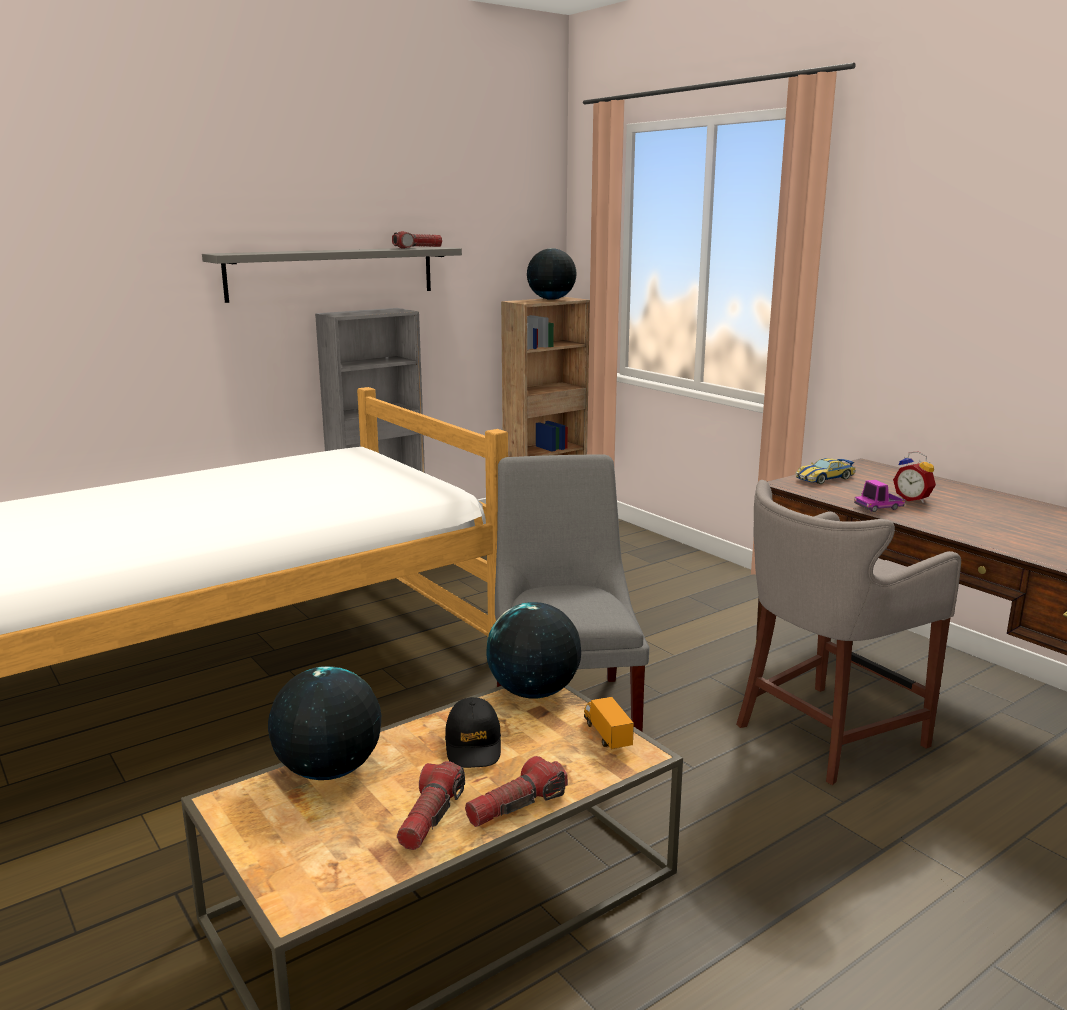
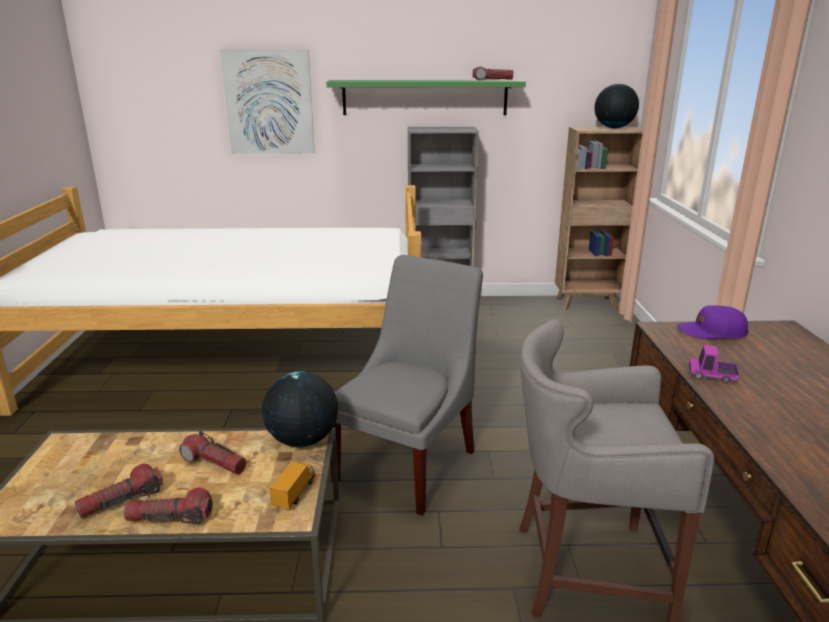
camera: 35 degrees right, 5 degrees up
grey shelf [202,247,462,303] -> green shelf [326,80,526,115]
globe [268,666,381,780] -> none
black cap [445,697,501,768] -> flashlight [179,431,247,474]
toy car [795,458,856,484] -> purple cap [677,305,749,339]
alarm clock [893,452,936,503] -> none
none -> picture [220,49,315,154]

